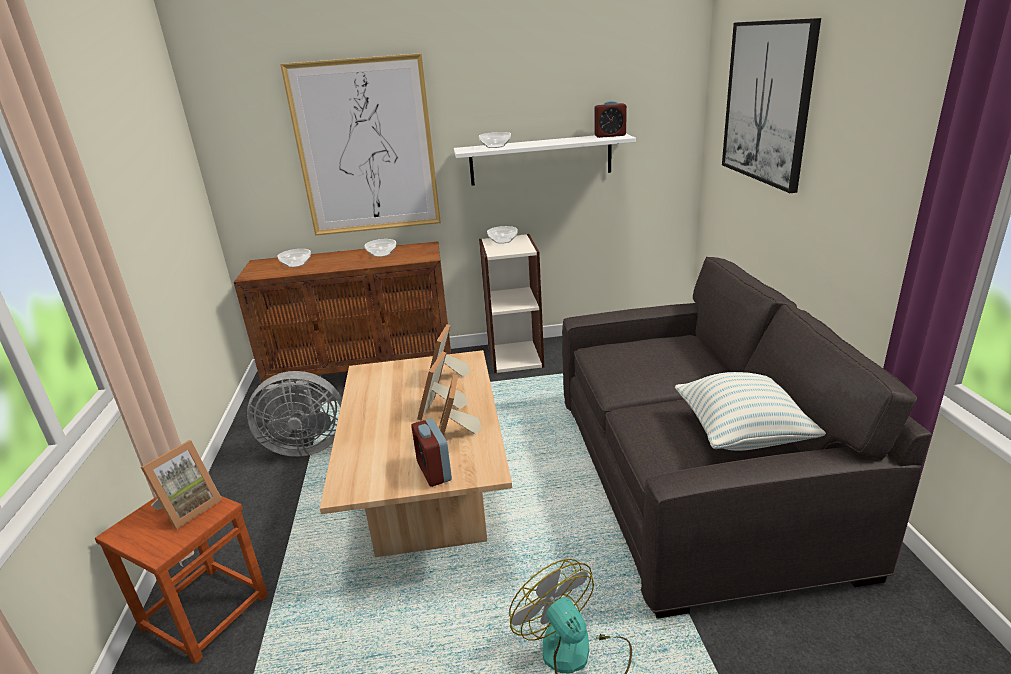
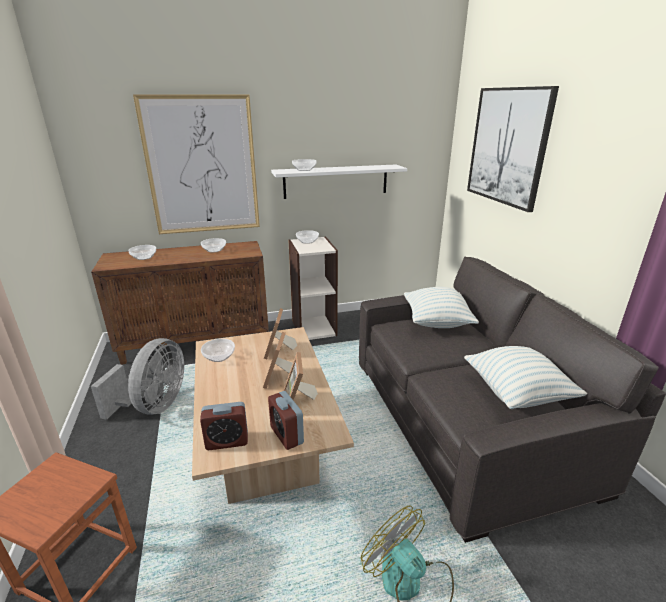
camera: 10 degrees left, 0 degrees up
picture frame [141,440,222,529] -> none
grey fan [247,371,342,457] -> grey fan turned 60 degrees counterclockwise [91,338,184,420]
alarm clock [594,101,627,138] -> alarm clock moved to [200,402,248,450]
none -> bowl [201,339,235,362]
none -> pillow [404,287,479,328]

